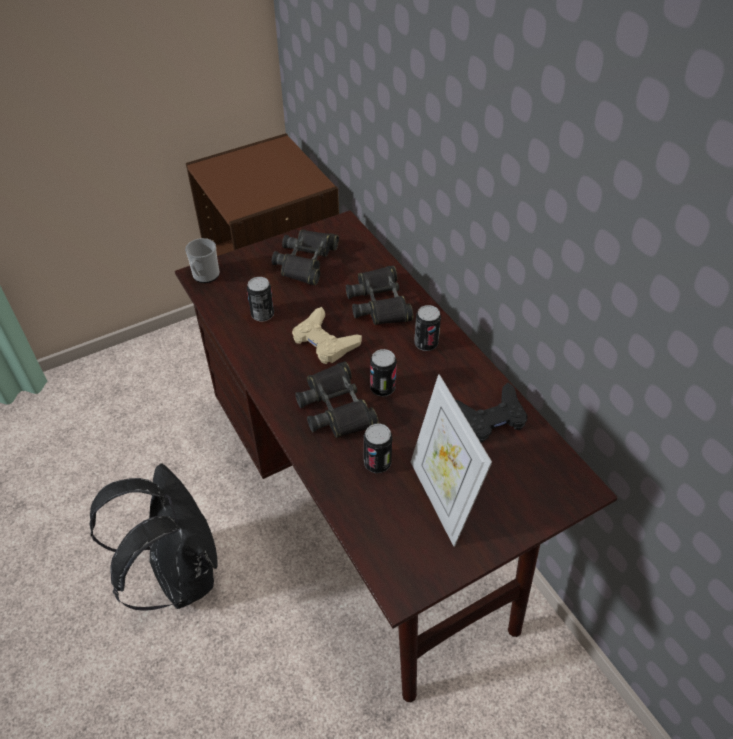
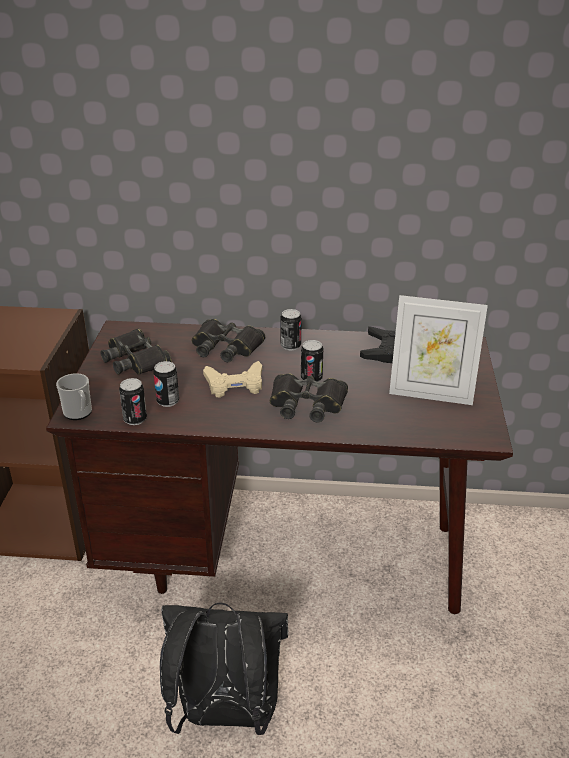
camera: 55 degrees left, 15 degrees down
can [364,424,392,473] -> can moved to [119,378,147,425]

